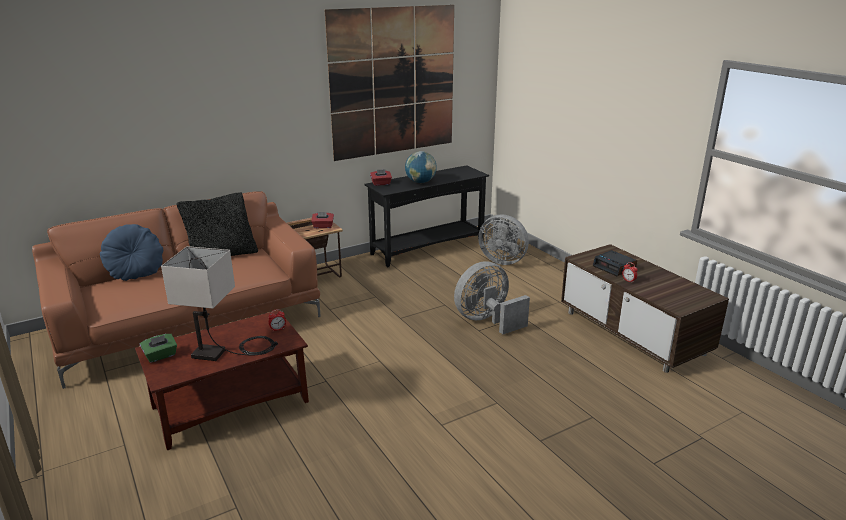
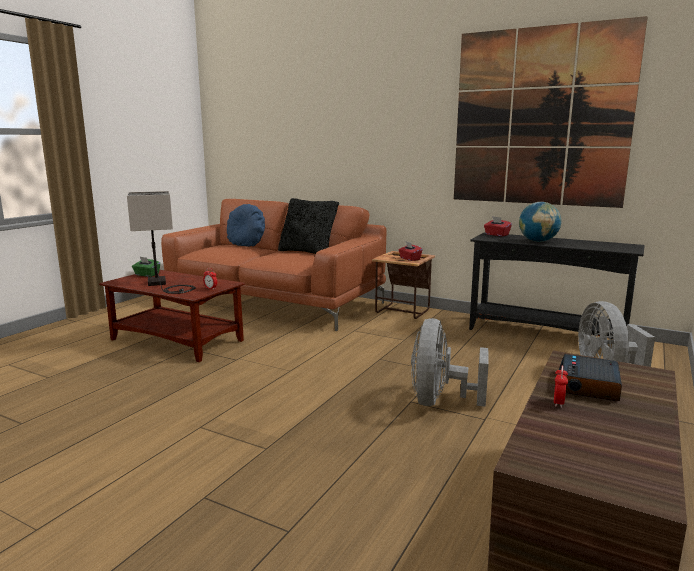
camera: 60 degrees right, 10 degrees down
grey fan [454,261,530,334] -> grey fan turned 105 degrees counterclockwise [411,318,489,407]

